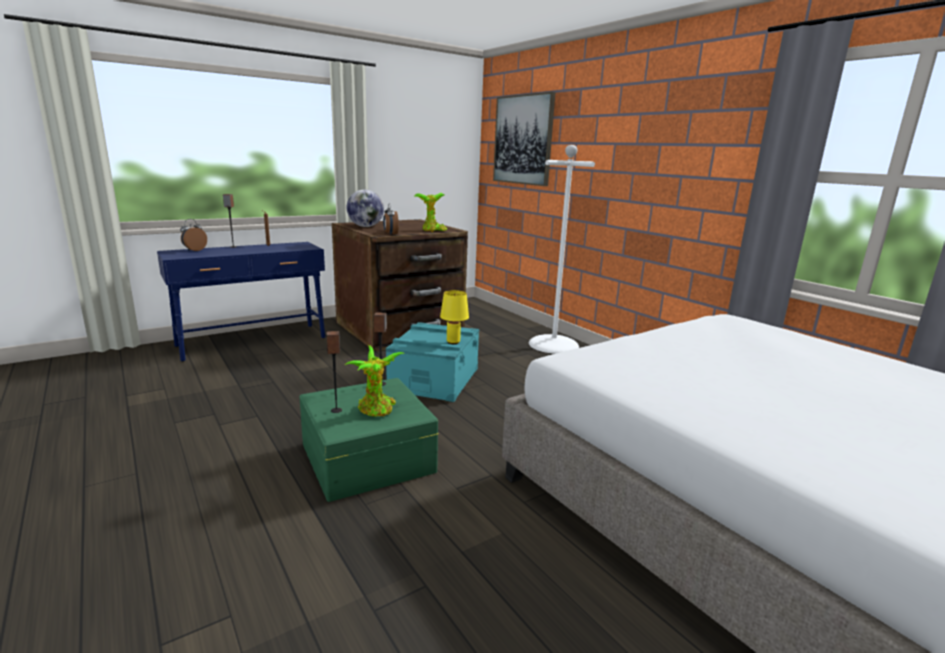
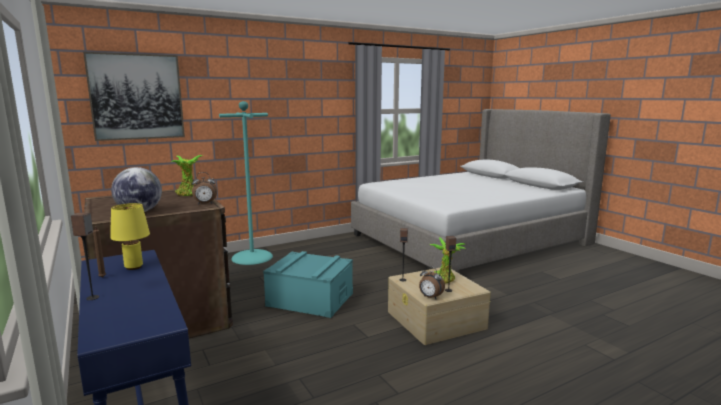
camera: 85 degrees left, 5 degrees down
alarm clock [180,219,207,251] -> alarm clock moved to [419,266,445,299]
green storage box [299,378,438,502] -> beige storage box [388,267,491,345]
yellow table lamp [440,290,469,344] -> yellow table lamp moved to [110,203,150,270]
white clothes rack [529,145,595,354] -> turquoise clothes rack [219,101,273,265]

